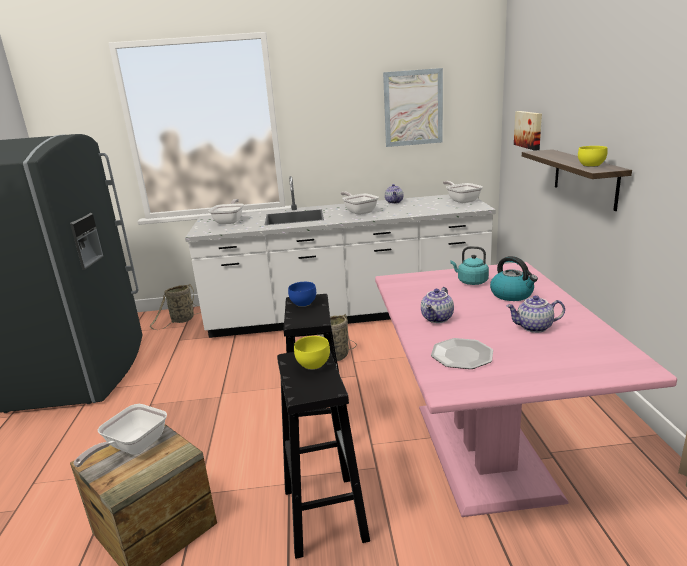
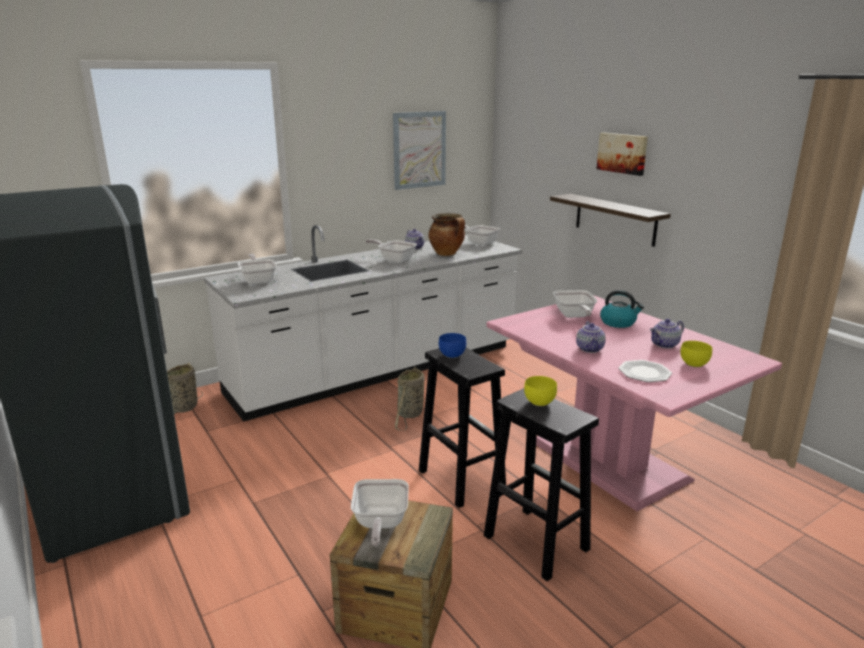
camera: 30 degrees left, 0 degrees up
turquoise kettle [451,246,489,285] -> frying pan [553,290,597,318]
picture [514,111,542,151] -> picture moved to [597,132,648,176]
yellow bowl [578,146,608,167] -> yellow bowl moved to [680,341,712,367]
none -> cooking pot [428,213,465,256]

